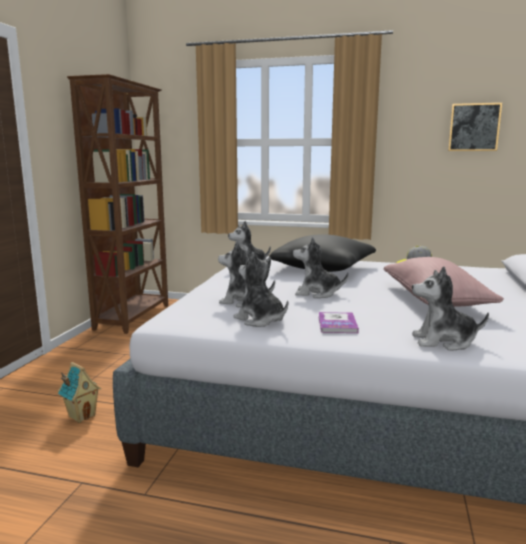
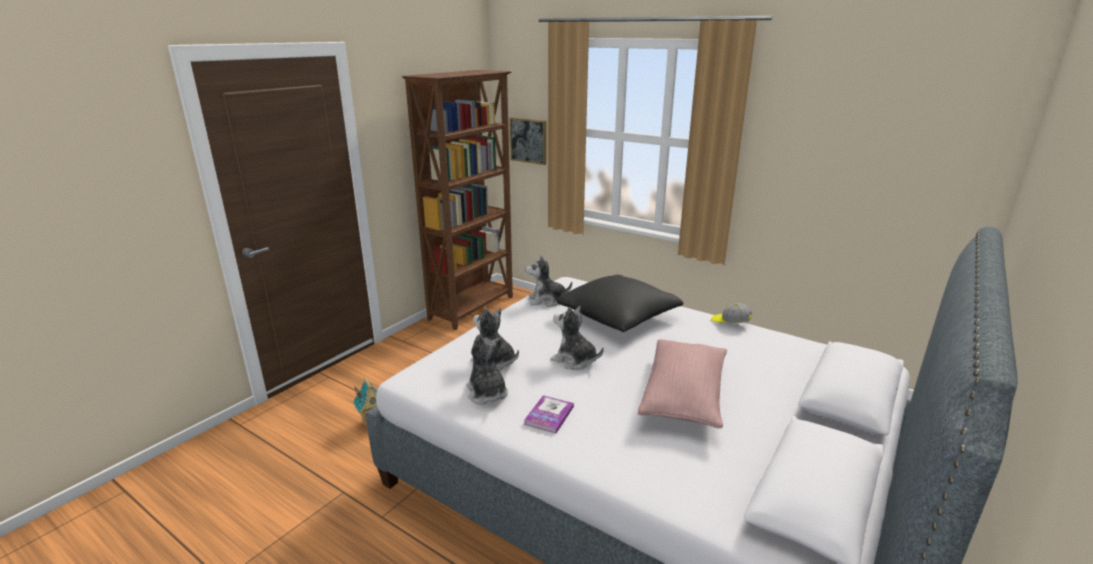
camera: 20 degrees right, 10 degrees up
plush toy [412,266,489,351] -> none
picture [448,103,502,151] -> picture moved to [510,117,546,165]

